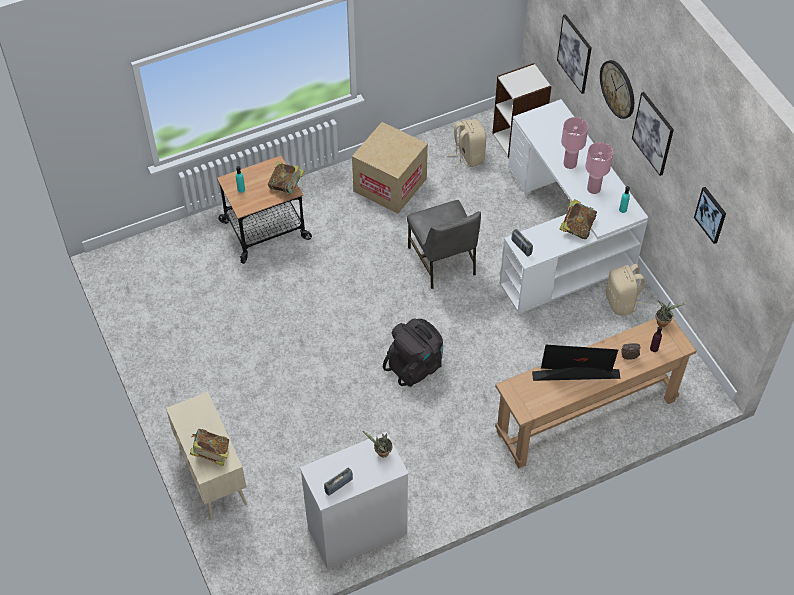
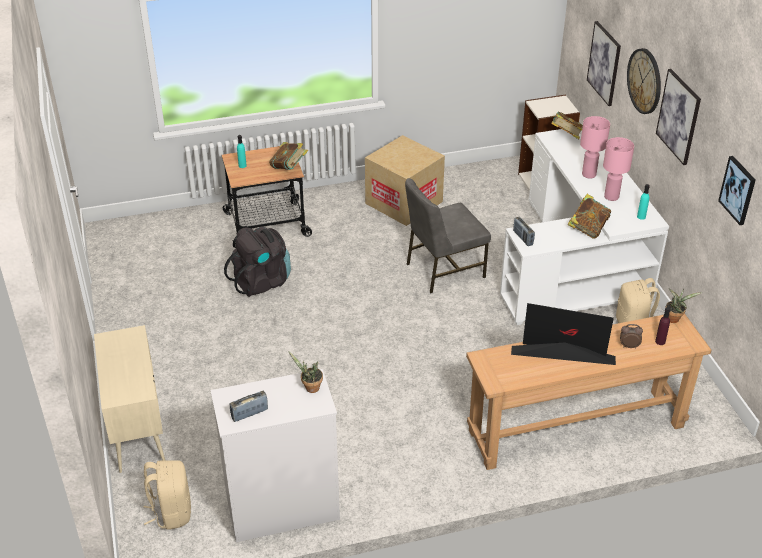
camera: 10 degrees right, 15 degrees down
book [190,429,229,466] -> book moved to [551,111,583,139]
black backpack [383,318,443,387] -> black backpack moved to [224,226,291,297]
grey chair [407,200,481,289] -> grey chair turned 75 degrees clockwise [405,178,491,294]
beige backpack [448,119,486,167] -> beige backpack moved to [143,460,191,530]

